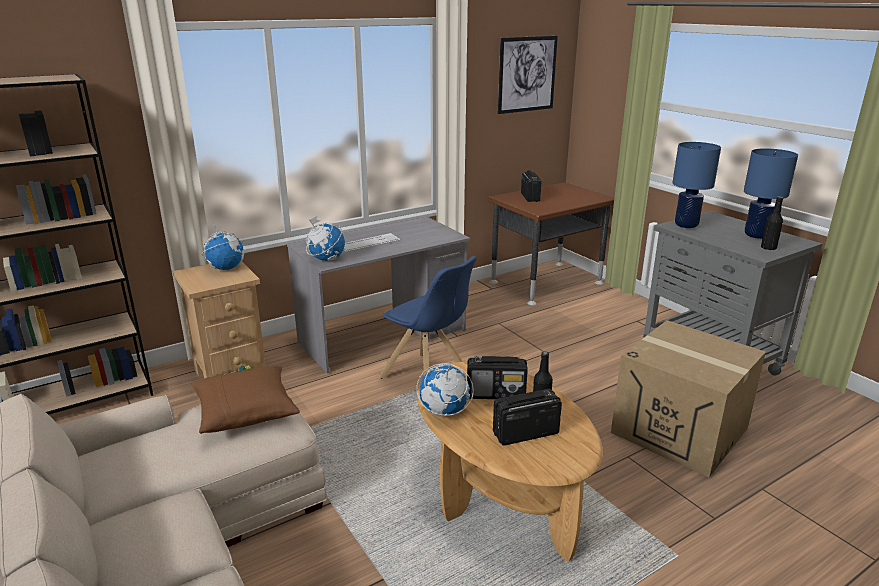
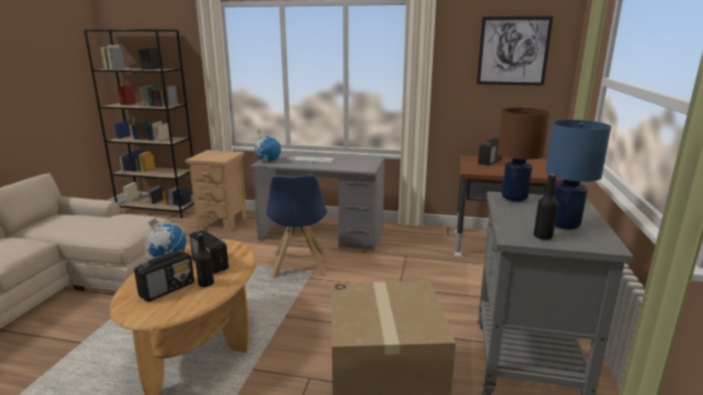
camera: 45 degrees right, 5 degrees down
brown pillow [191,365,300,434] -> none
globe [201,221,244,271] -> none
radio [493,389,562,446] -> radio turned 105 degrees clockwise [134,250,194,302]
blue table lamp [672,142,721,228] -> brown table lamp [497,108,550,202]

